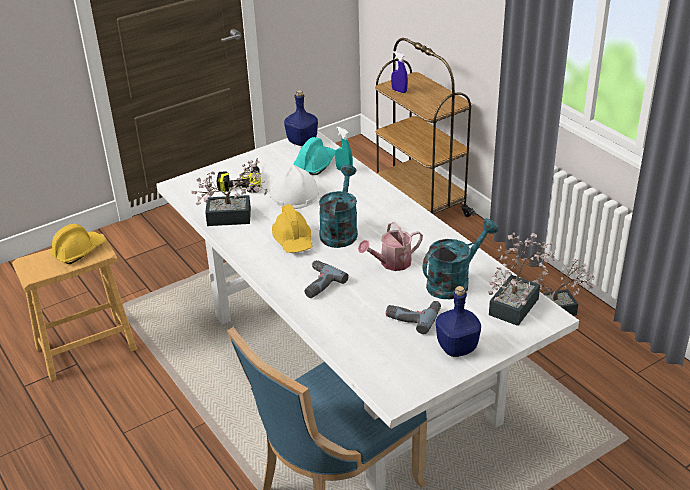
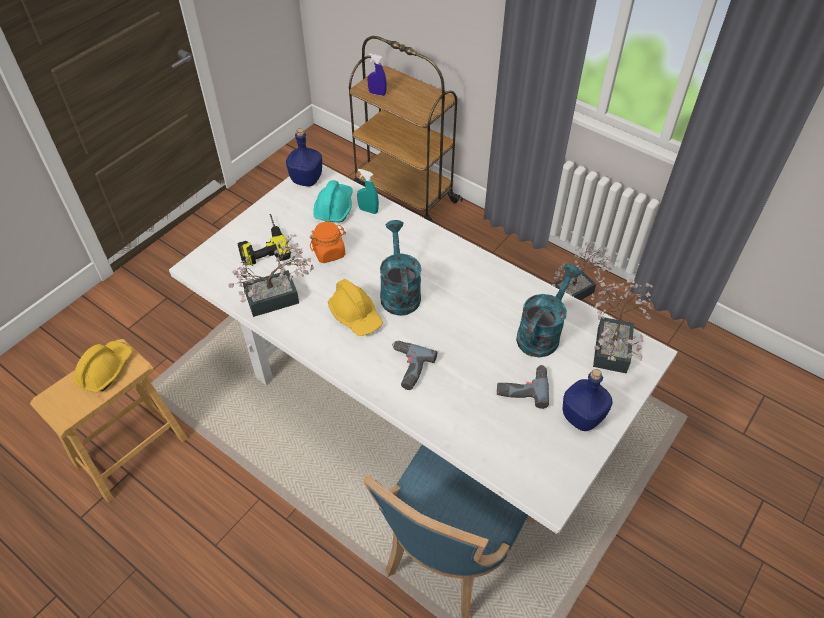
camera: 20 degrees left, 15 degrees up
white hard hat [269,164,320,209] -> orange jar [310,222,346,263]
watering can [358,222,423,271] -> none

